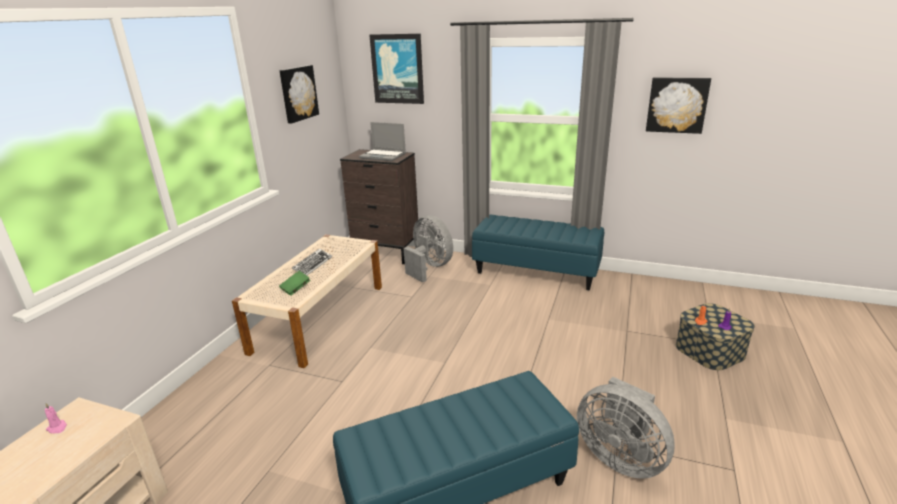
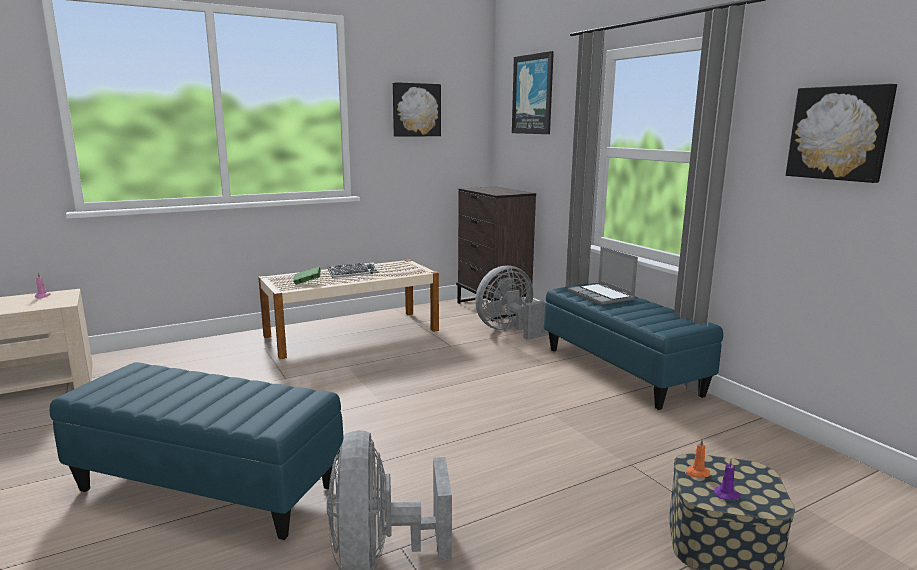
camera: 40 degrees right, 10 degrees down
laptop [359,122,406,161] -> laptop moved to [568,247,638,305]
grey fan [404,215,453,282] -> grey fan turned 120 degrees counterclockwise [475,265,549,340]

